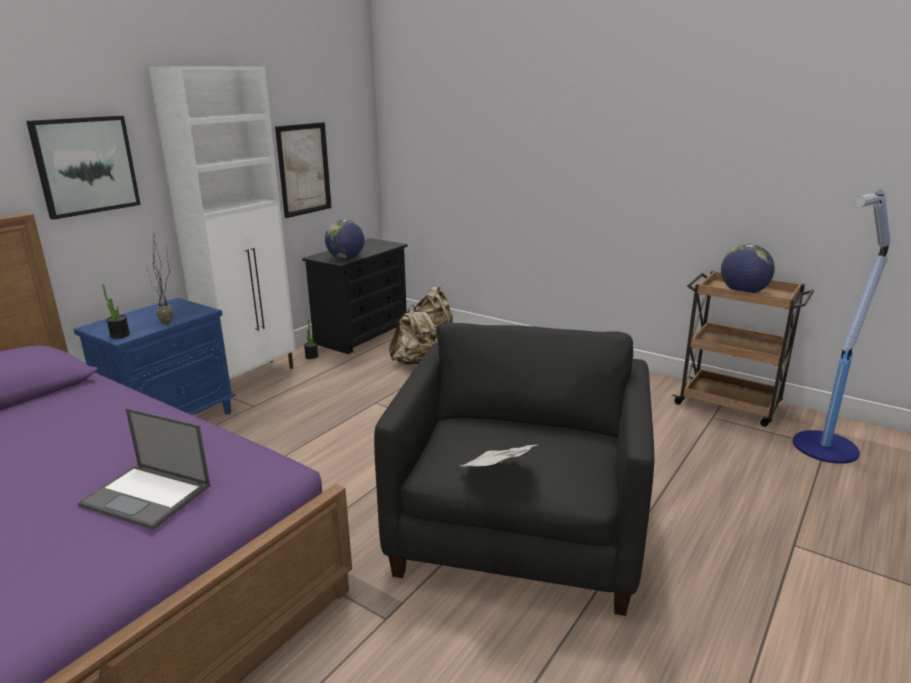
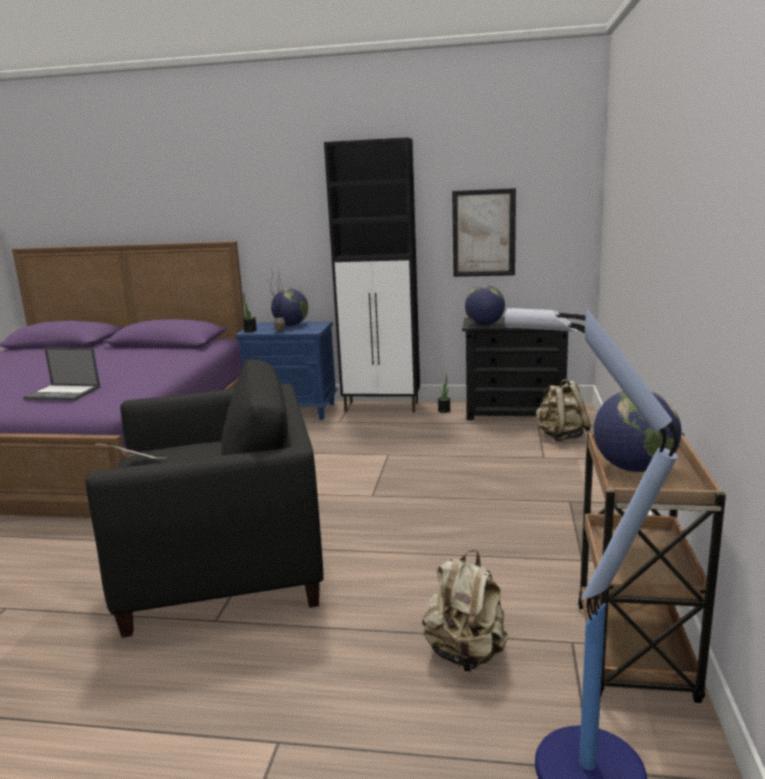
camera: 65 degrees right, 5 degrees down
picture [26,116,141,220] -> none
laptop [78,408,210,530] -> laptop turned 75 degrees counterclockwise [23,348,100,401]
white cabinet [149,66,296,379] -> black cabinet [324,137,420,413]
beige backpack [389,305,438,365] -> beige backpack moved to [422,550,508,672]
none -> globe [271,288,308,326]

